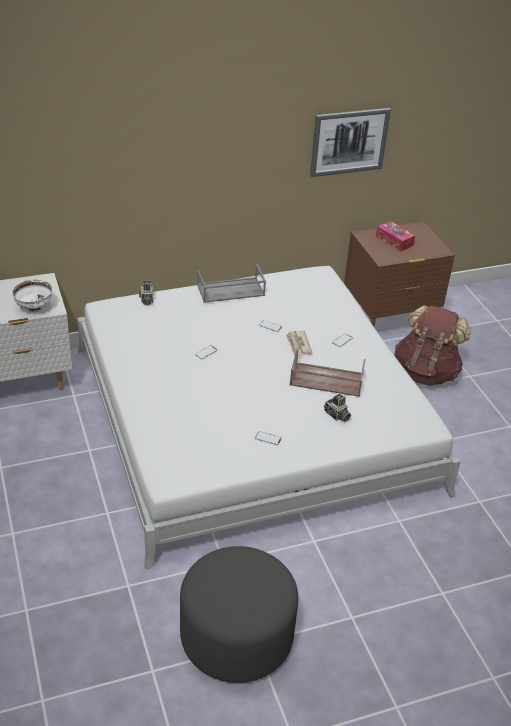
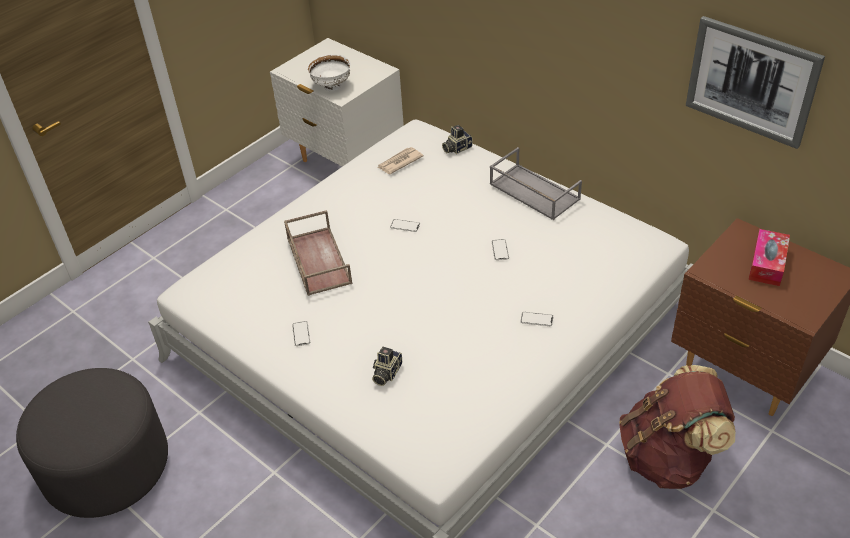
camera: 65 degrees right, 5 degrees up
newspaper [286,330,312,356] -> newspaper moved to [377,147,424,174]
brown tray [289,348,366,397] -> brown tray moved to [284,210,352,296]

